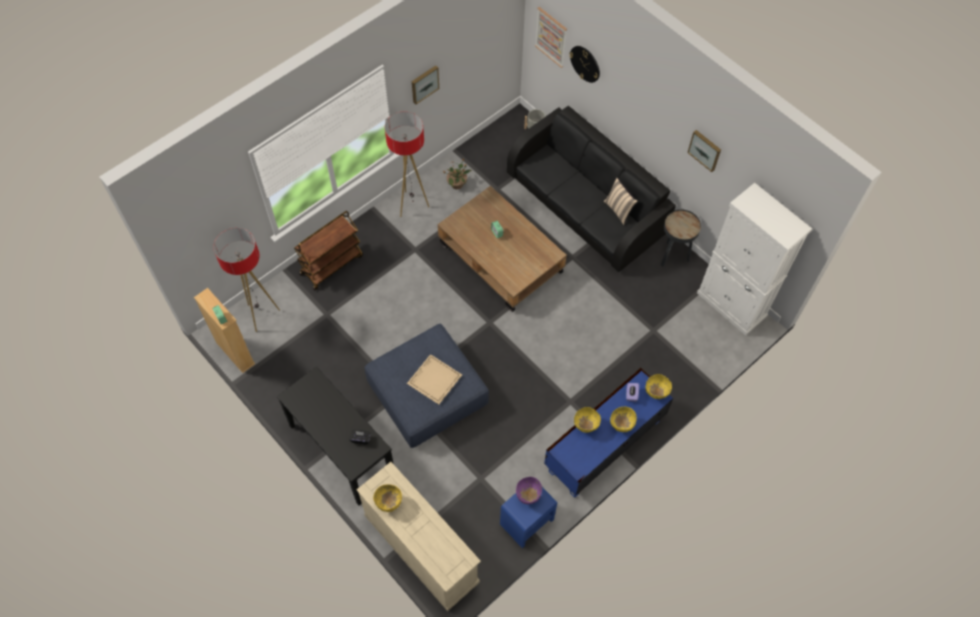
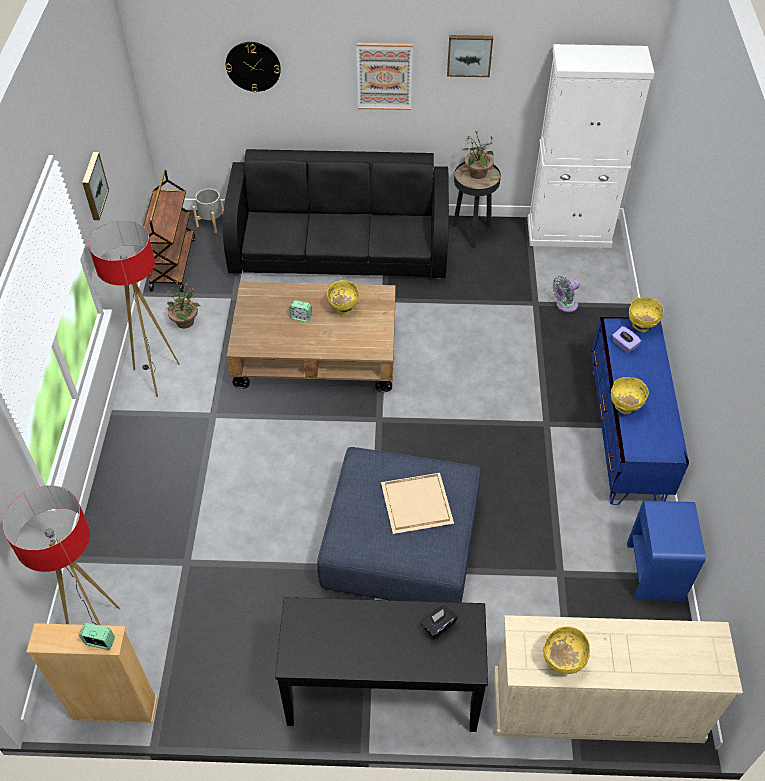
camera: 45 degrees left, 10 degrees down
brown cart [294,211,363,290] -> brown cart moved to [143,170,195,292]
purple bowl [516,477,542,505] -> none
picture [535,7,567,68] -> picture moved to [356,43,413,110]
beige pillow [604,178,638,225] -> none
yellow bowl [610,407,637,432] -> yellow bowl moved to [327,280,359,315]
none -> potted plant [462,130,494,179]
none -> grey fan [552,276,580,312]

